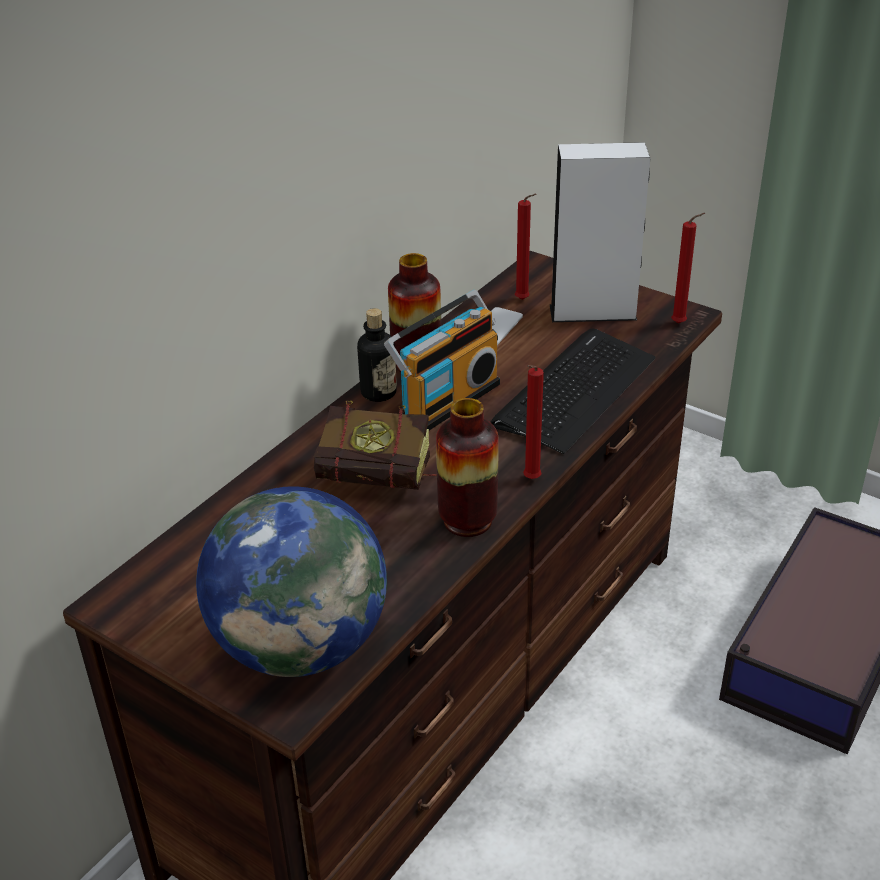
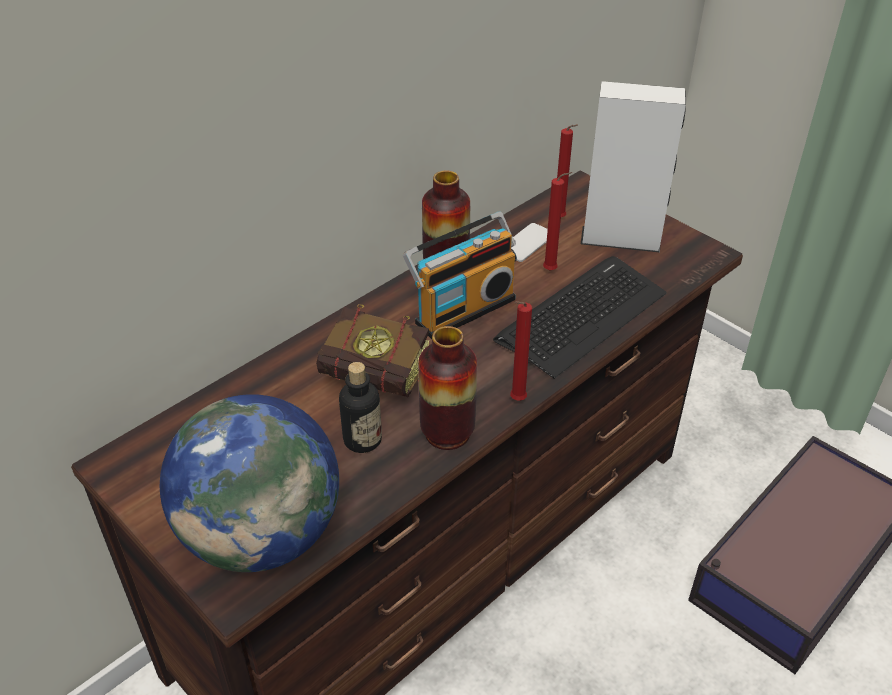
camera: 10 degrees right, 5 degrees up
bottle [357,308,397,402] -> bottle moved to [339,362,382,453]
red candle [671,213,705,324] -> red candle moved to [543,172,572,271]

